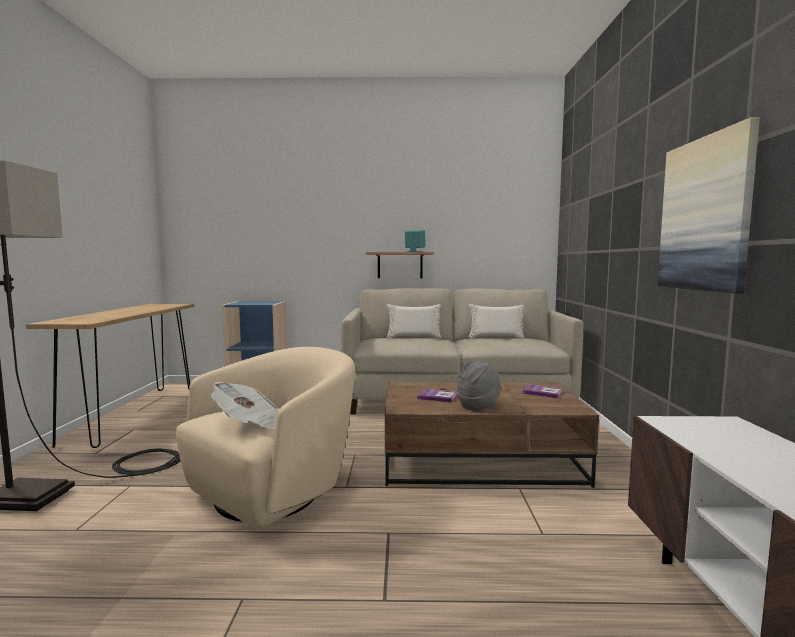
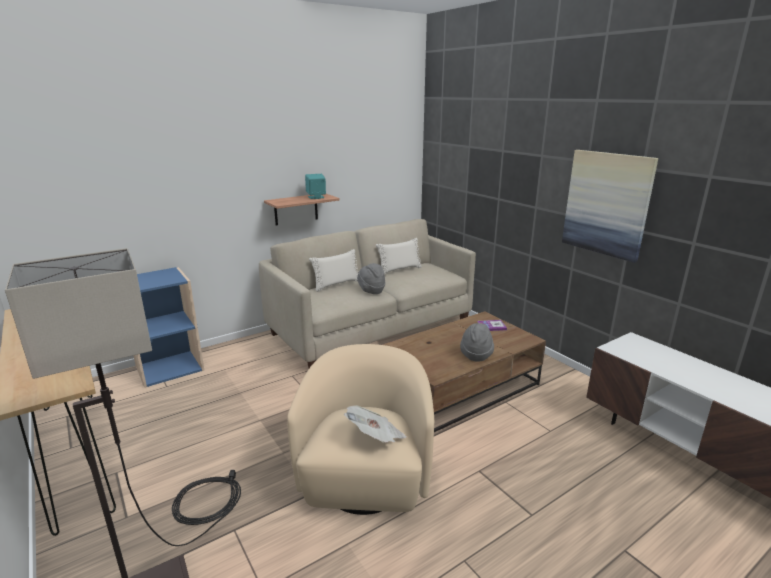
camera: 35 degrees left, 15 degrees up
book [417,389,457,402] -> none
none -> grey hat [357,263,386,294]

